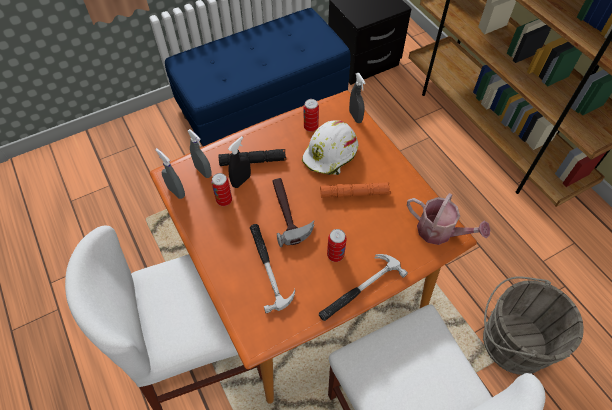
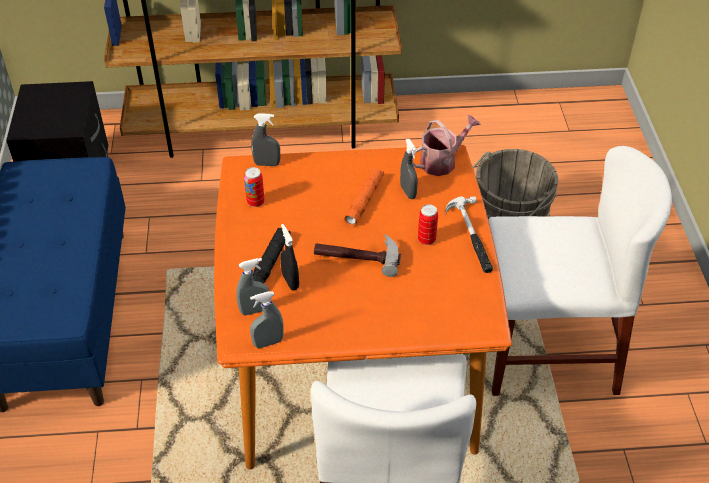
camera: 65 degrees left, 10 degrees down
can [211,173,232,206] -> none
hammer [250,224,295,313] -> none
white hard hat [302,120,358,175] -> none
none -> grey spray bottle [400,139,418,199]

